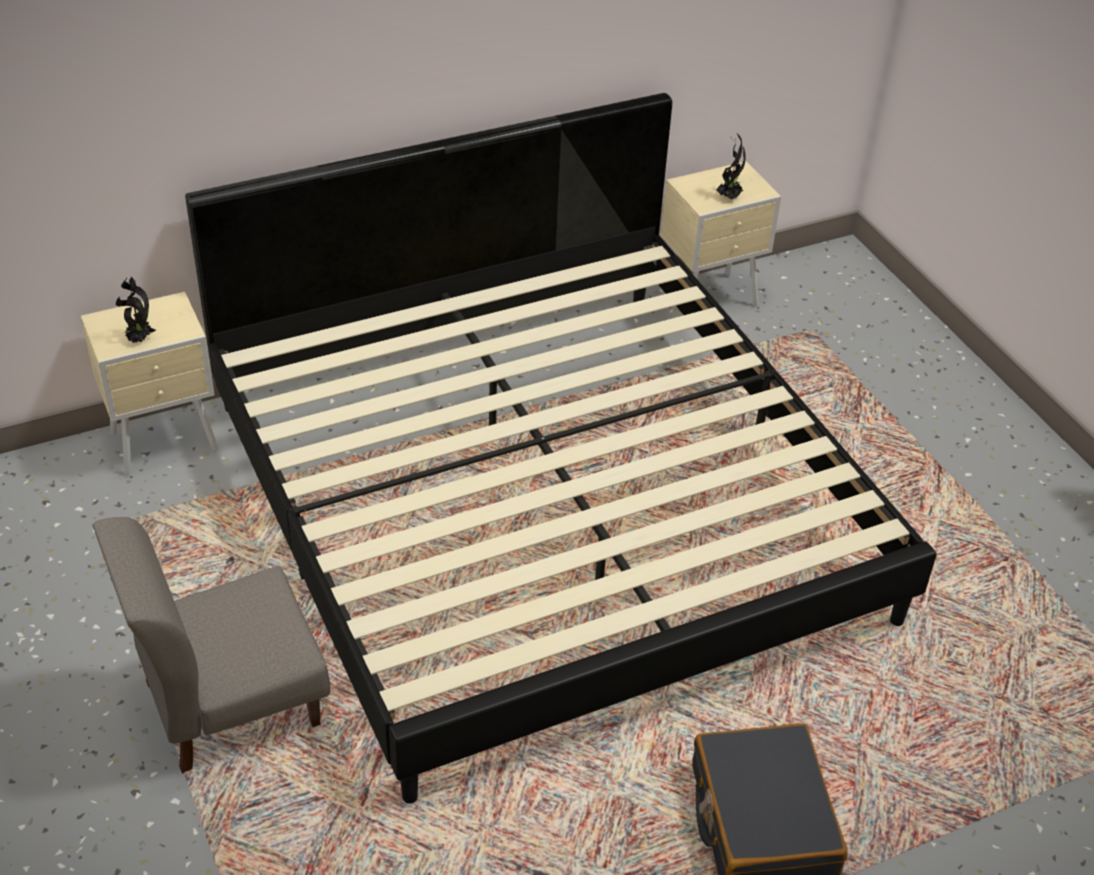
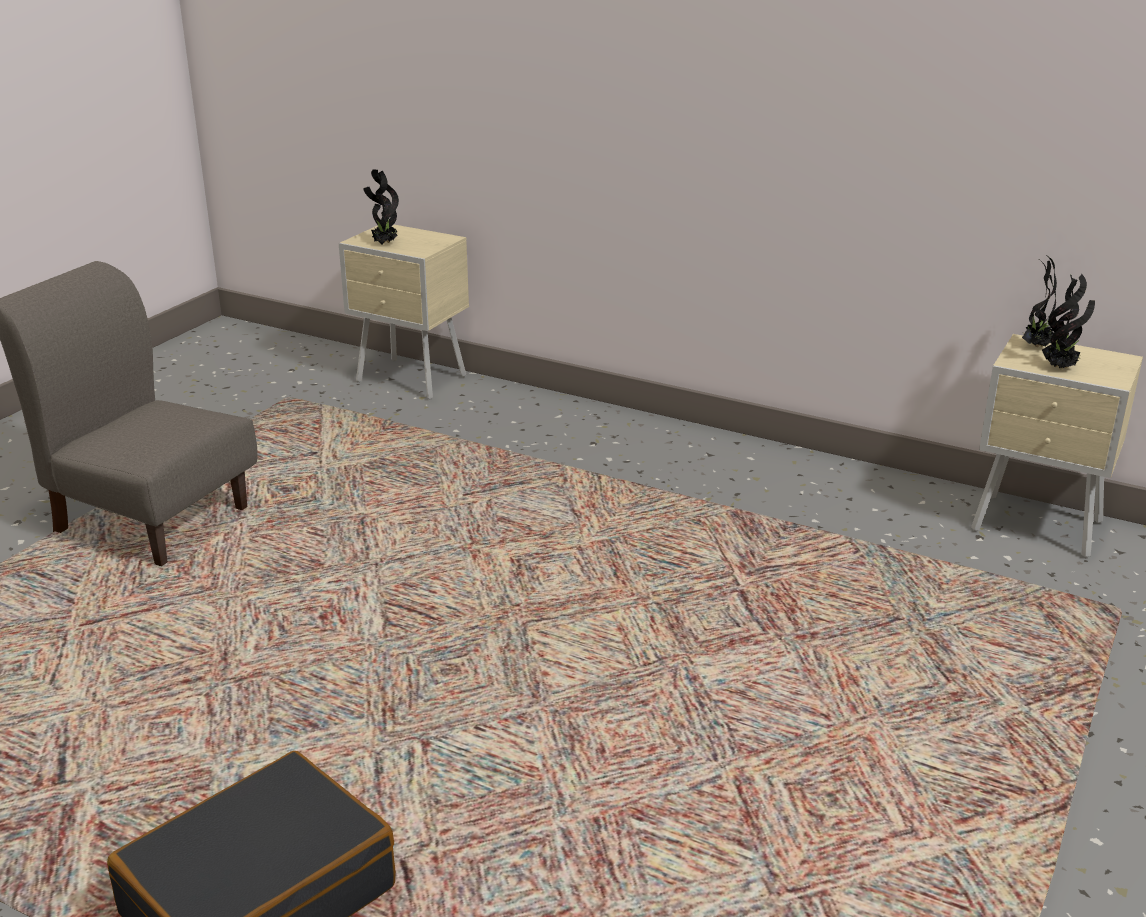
camera: 55 degrees right, 15 degrees down
bed [185,93,936,804] -> none
none -> potted plant [1022,257,1057,347]

